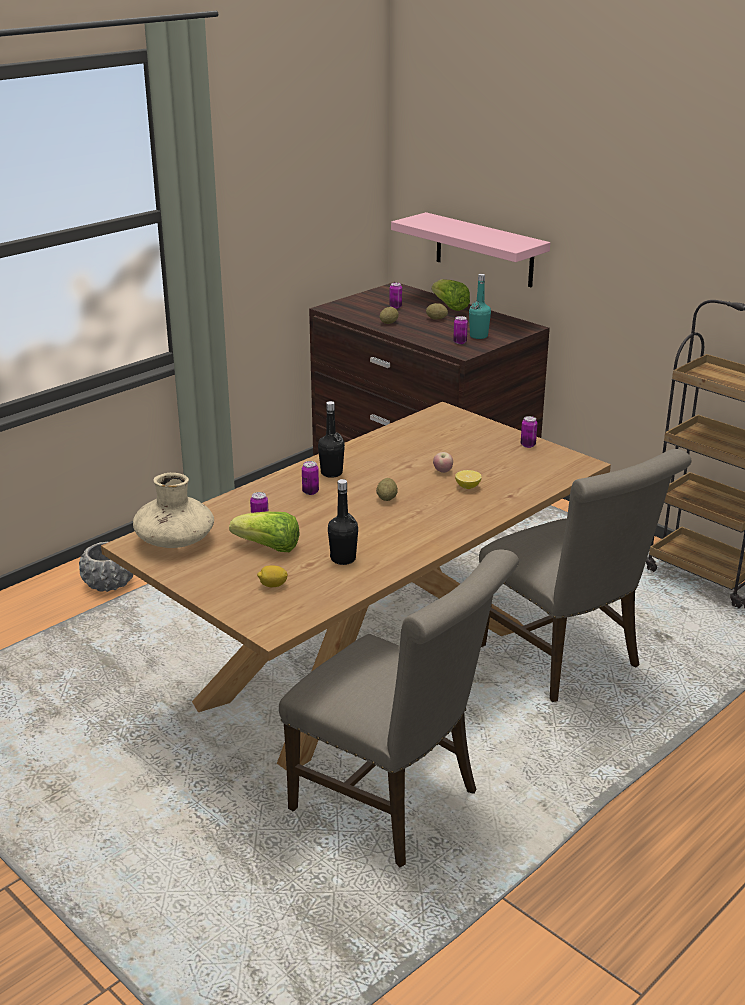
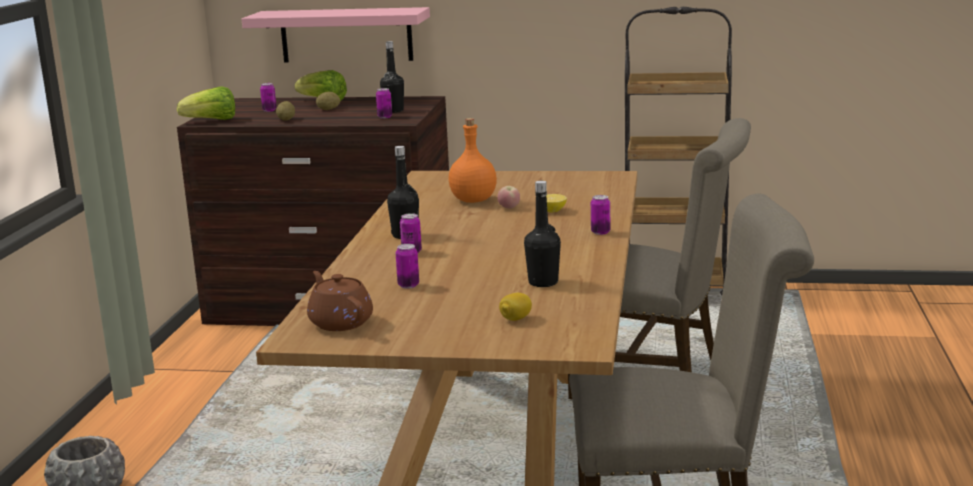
camera: 35 degrees left, 10 degrees down
beige vase [133,473,214,548] -> brown teapot [307,271,373,331]
lettuce [229,511,300,552] -> lettuce moved to [177,86,235,120]
potato [376,478,398,501] -> none
turquoise bottle [469,274,491,339] -> black bottle [380,41,404,113]
can [521,416,537,448] -> can moved to [591,195,610,235]
none -> orange bottle [448,118,497,203]

